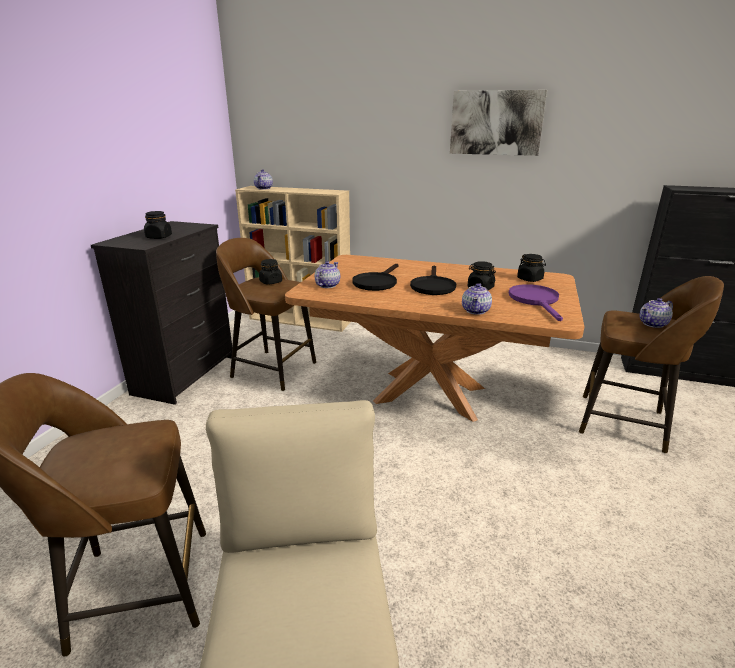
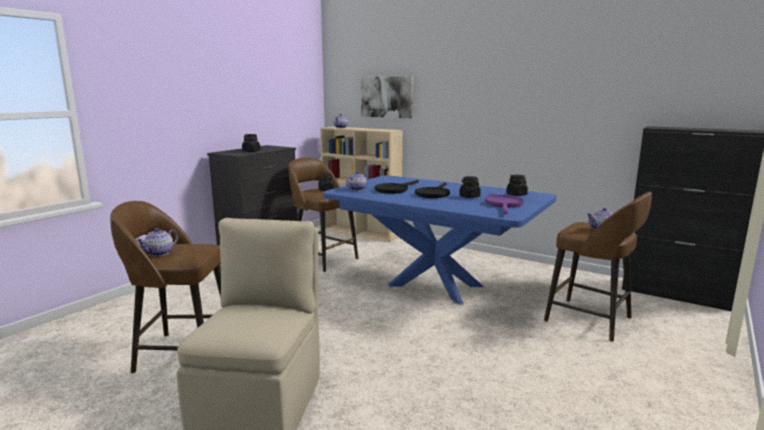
camera: 15 degrees right, 10 degrees down
brown dining table [285,255,584,422] -> blue dining table [323,175,557,305]
picture [450,90,547,156] -> picture moved to [361,76,413,118]
teapot [462,283,492,315] -> teapot moved to [136,228,178,256]

